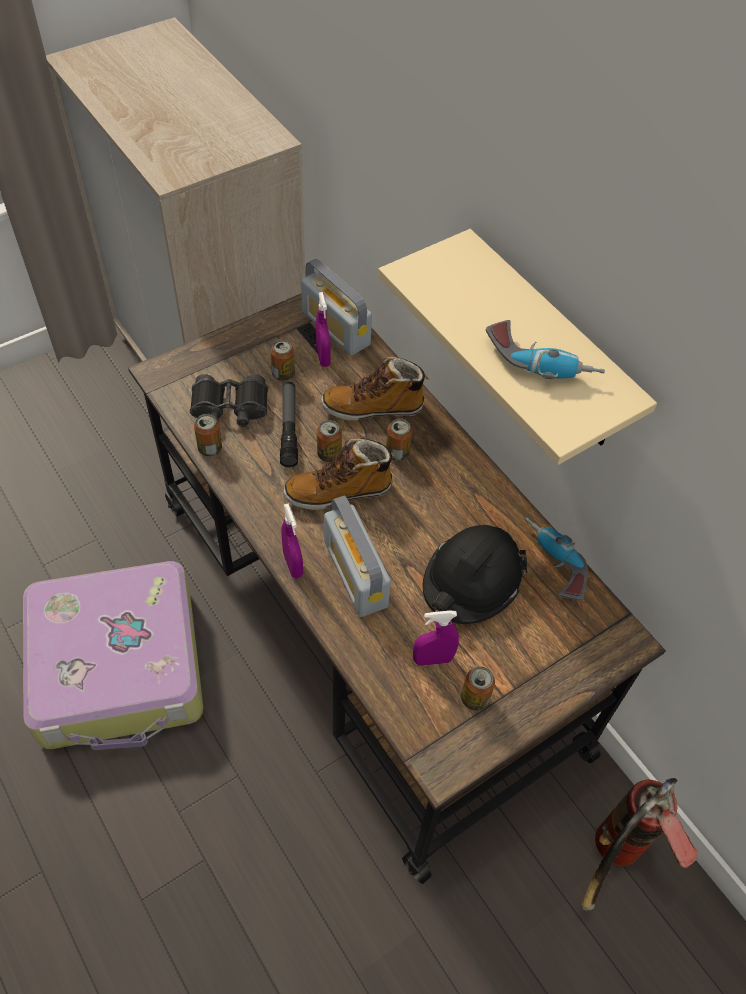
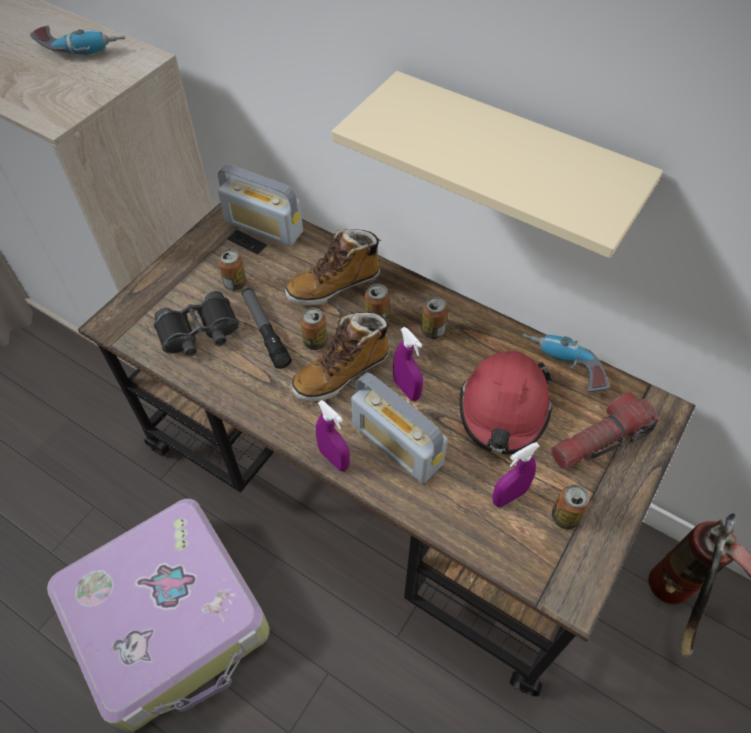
camera: 20 degrees left, 0 degrees up
can [194,414,222,456] -> can moved to [421,296,448,339]
purple spray bottle [316,292,331,367] -> purple spray bottle moved to [393,327,423,401]
black hard hat [423,525,527,624] -> red hard hat [460,351,552,454]
power drill [486,320,605,379] -> power drill moved to [30,25,125,55]
none -> flashlight [551,392,659,470]

